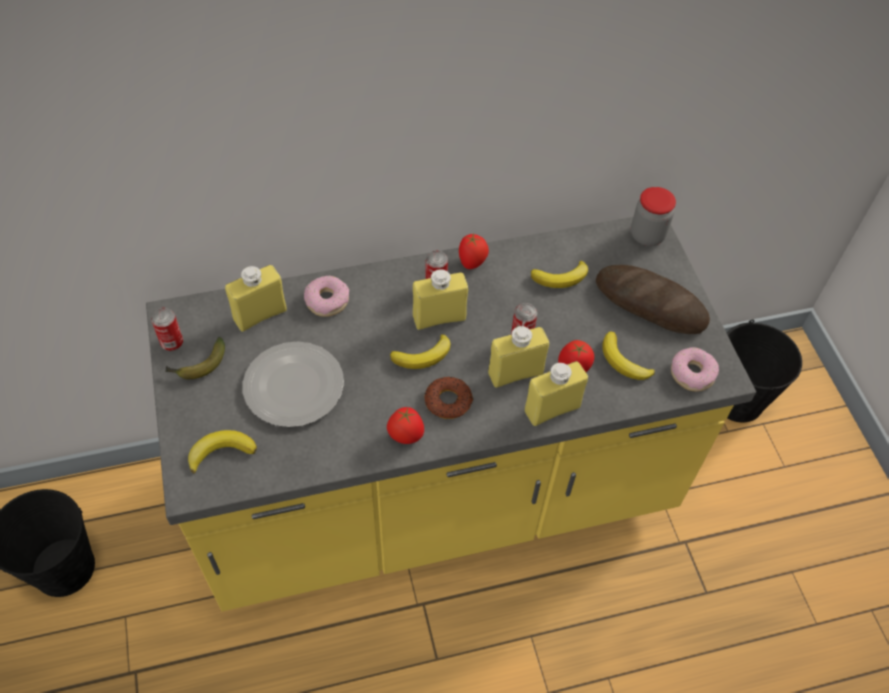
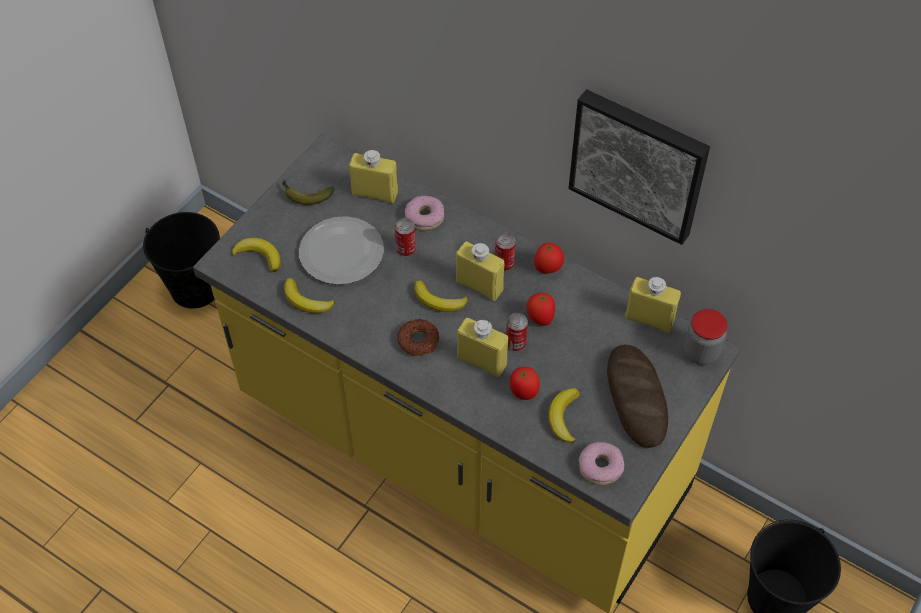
camera: 50 degrees right, 0 degrees up
can [151,308,183,351] -> can moved to [395,218,416,256]
tomato [387,407,424,444] -> tomato moved to [526,292,555,326]
yellow bottle [525,361,588,426] -> yellow bottle moved to [625,277,681,333]
banana [531,261,588,288] -> banana moved to [284,278,335,313]
none -> picture [568,89,710,245]

